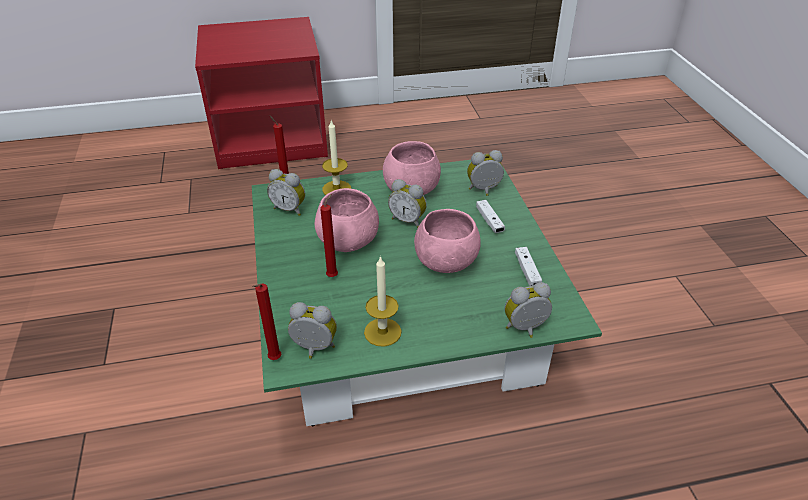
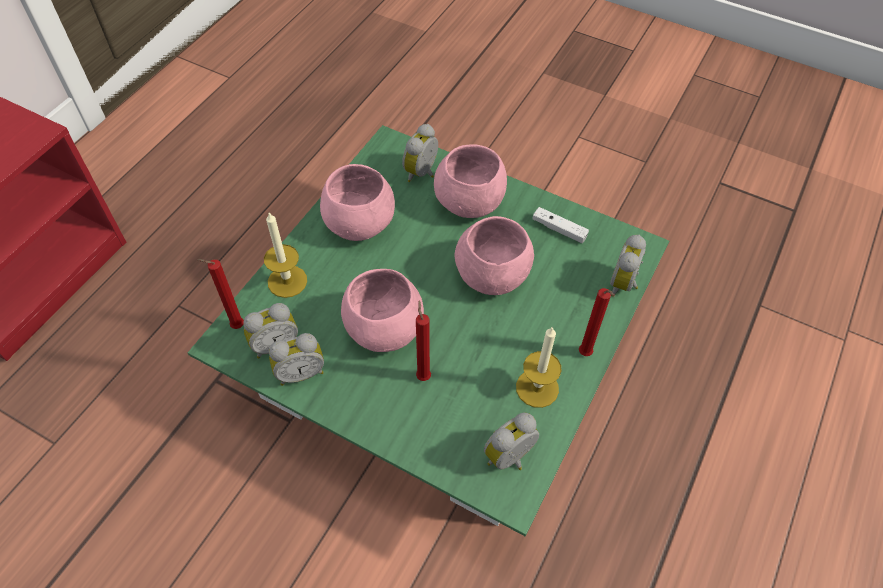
camera: 50 degrees left, 15 degrees up
red candle [252,284,282,360] -> red candle moved to [579,288,615,356]
alarm clock [388,179,427,228] -> alarm clock moved to [269,333,324,386]
white game controller [476,200,505,233] -> pink bowl [434,144,507,218]

